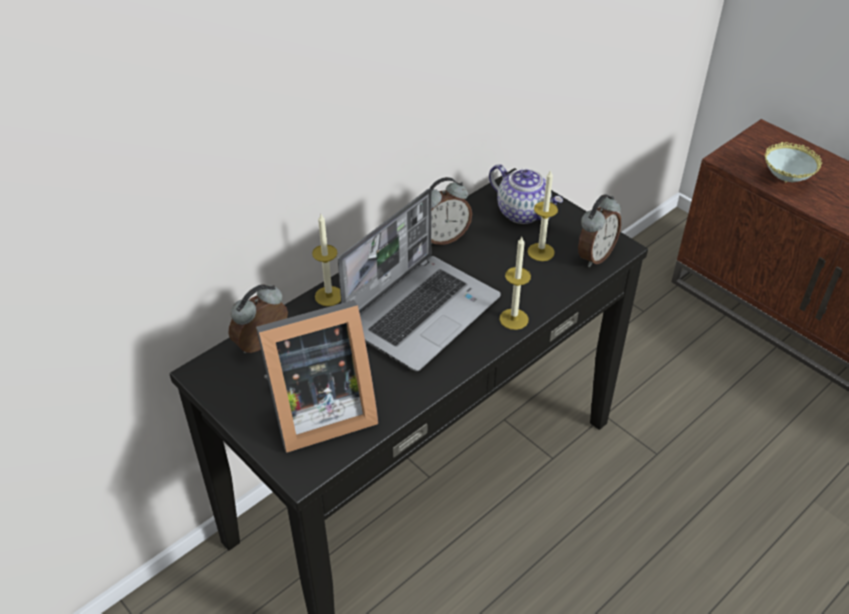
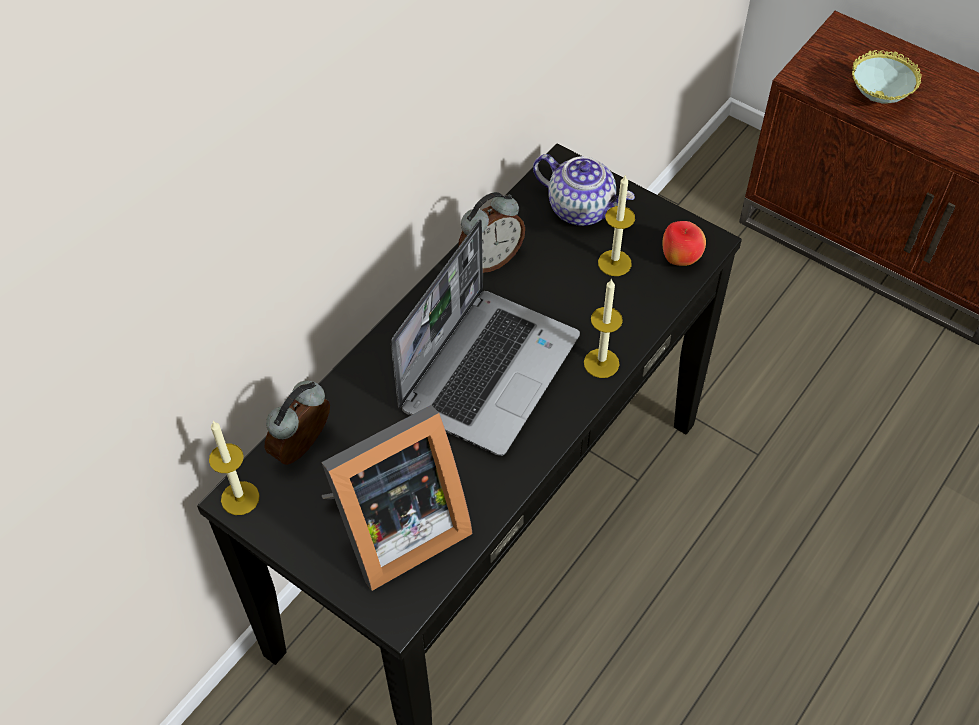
camera: 10 degrees left, 10 degrees up
candle [312,214,341,306] -> candle moved to [209,421,259,515]
alarm clock [578,194,621,267] -> apple [663,221,706,266]

